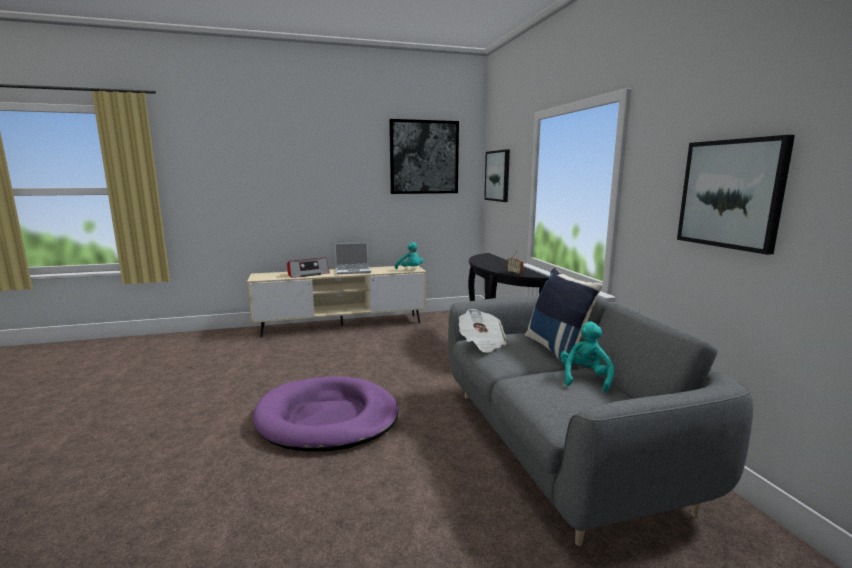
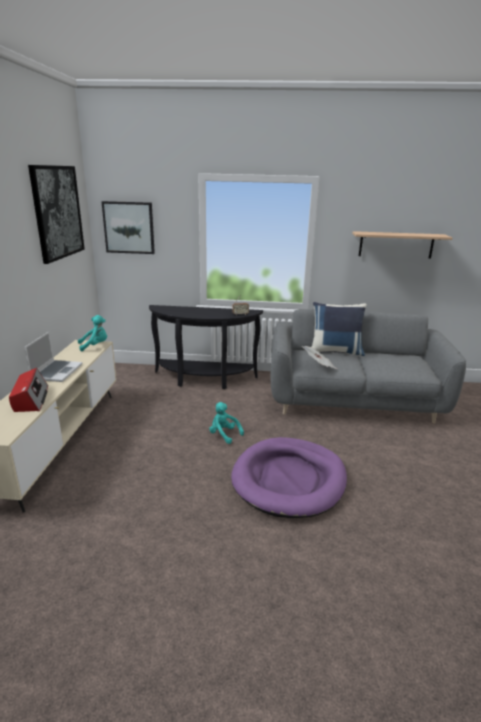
camera: 70 degrees left, 10 degrees up
turquoise plush toy [560,321,614,392] -> turquoise plush toy moved to [209,402,244,444]
picture [677,135,795,255] -> shelf [352,231,453,259]

